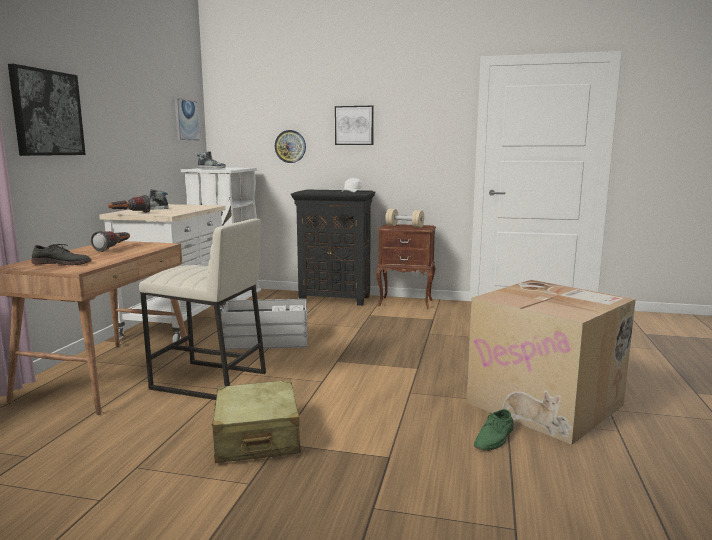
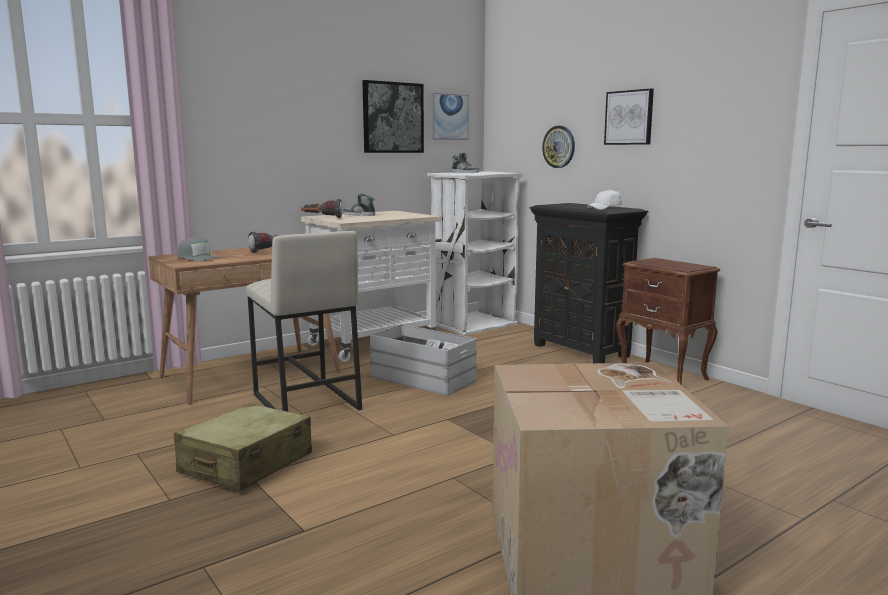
camera: 40 degrees right, 0 degrees up
picture [8,64,86,156] -> picture moved to [362,80,424,153]
grey shoe [31,244,91,265] -> grey cap [178,237,220,262]
beige dumbbell [385,209,424,228] -> none
green shoe [474,409,513,451] -> none

